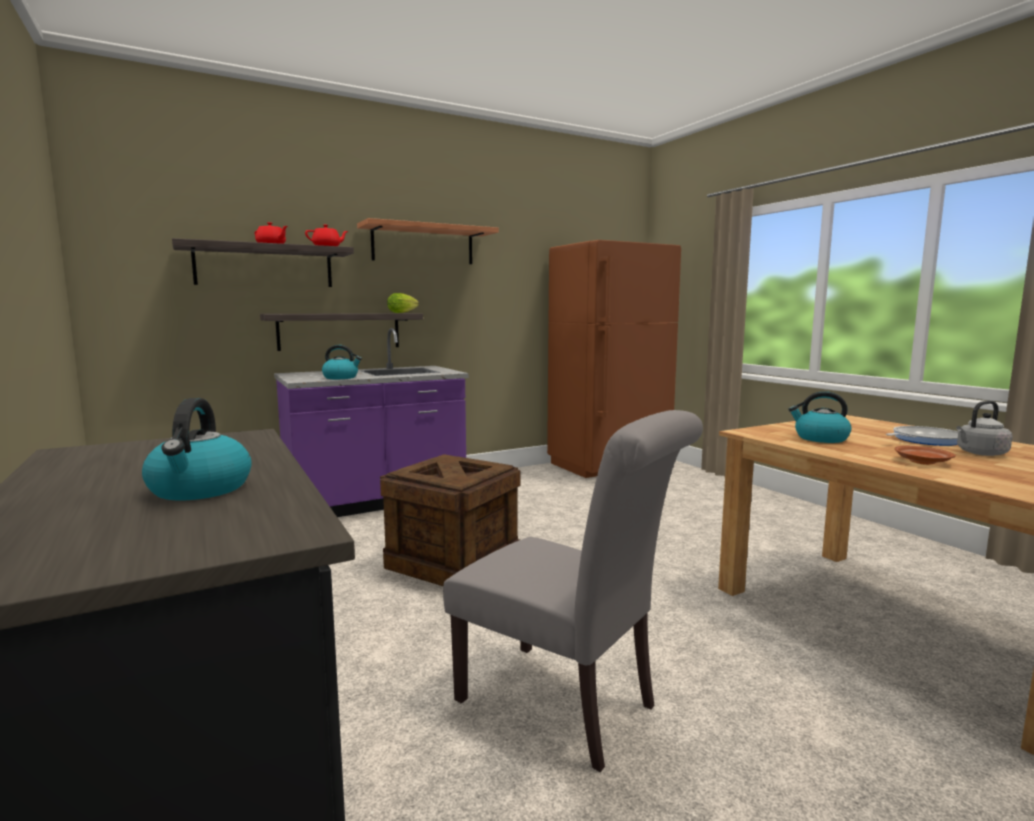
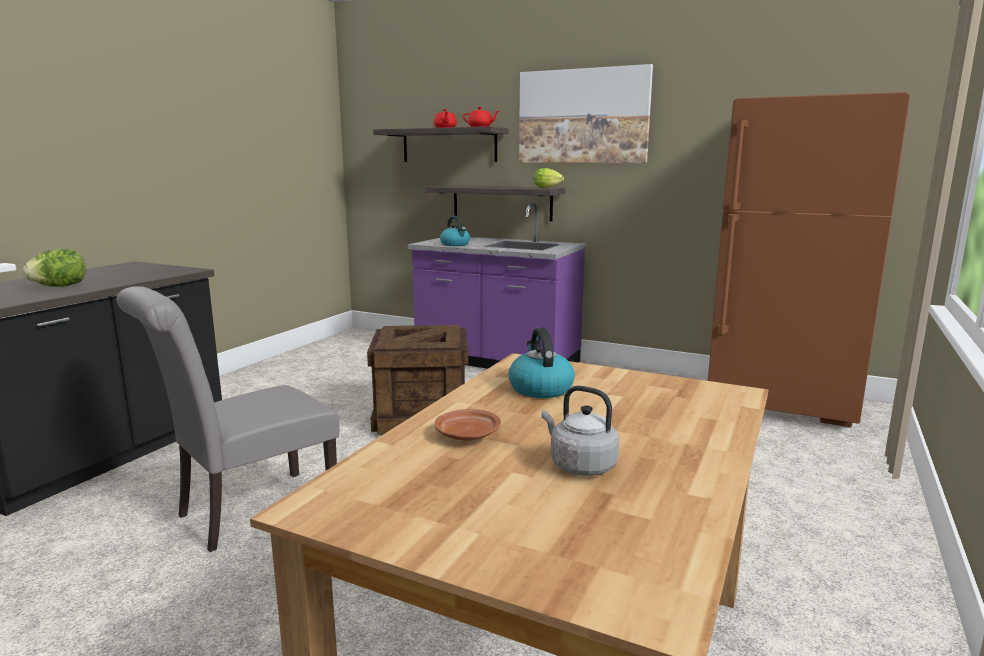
camera: 55 degrees right, 5 degrees up
kettle [142,398,252,500] -> lettuce [23,248,85,287]
shelf [357,218,499,264] -> picture [519,64,653,163]
grey chair [443,410,703,772] -> grey chair turned 45 degrees clockwise [116,286,340,552]
frying pan [886,426,958,446] -> none

